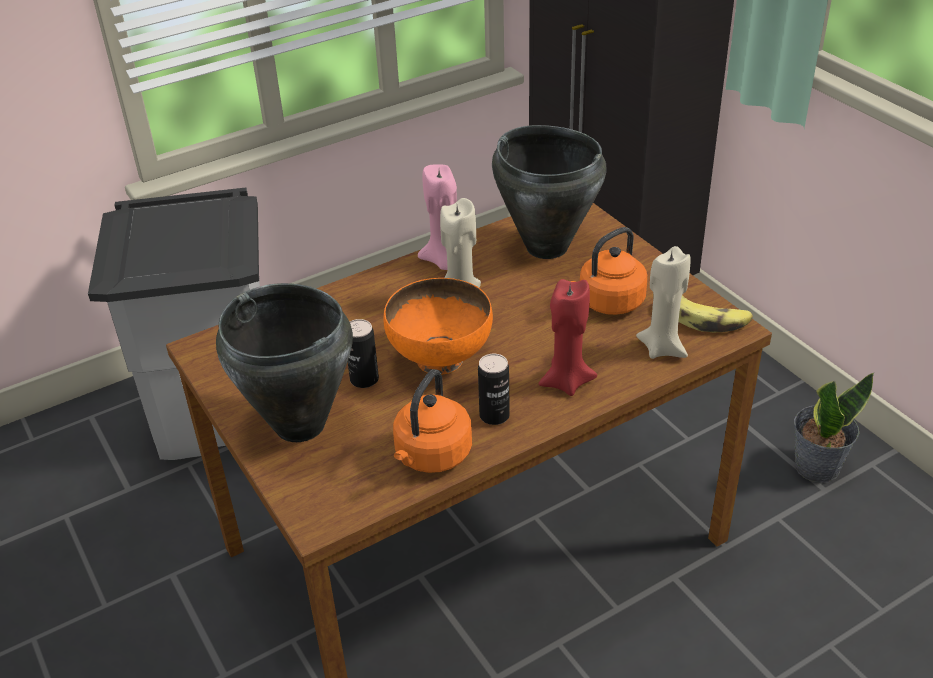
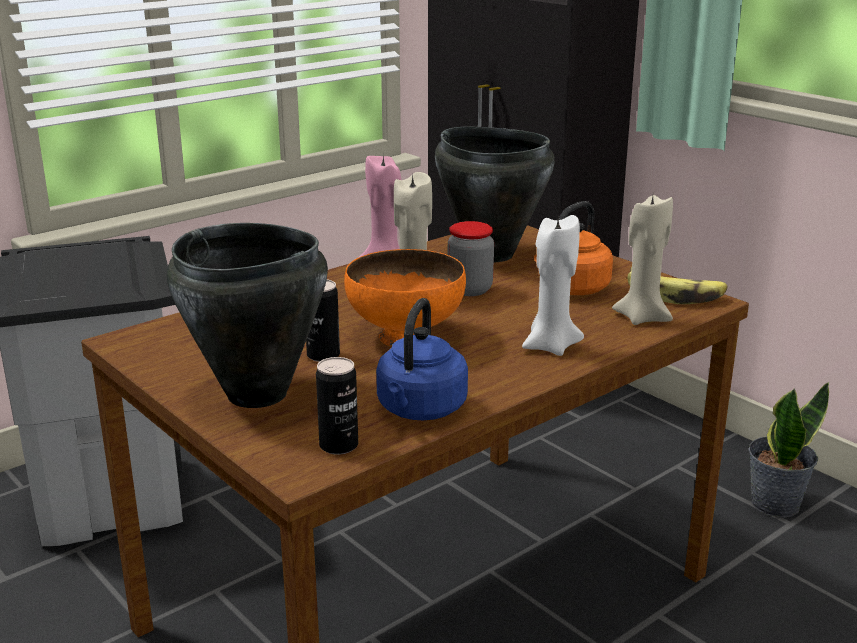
camera: 10 degrees left, 15 degrees down
orange kettle [393,369,472,473] -> blue kettle [376,298,468,420]
can [478,354,510,425] -> can moved to [316,357,358,455]
red candle [538,279,597,396] -> white candle [522,214,584,356]
none -> jar [448,221,494,296]

